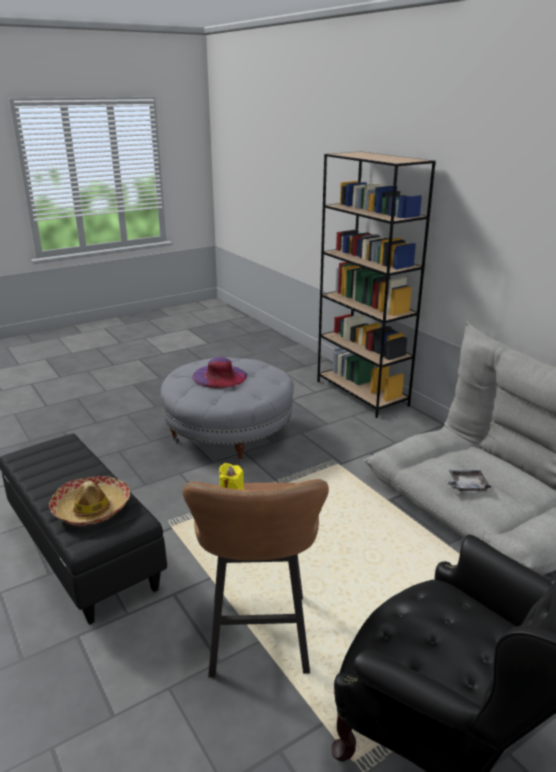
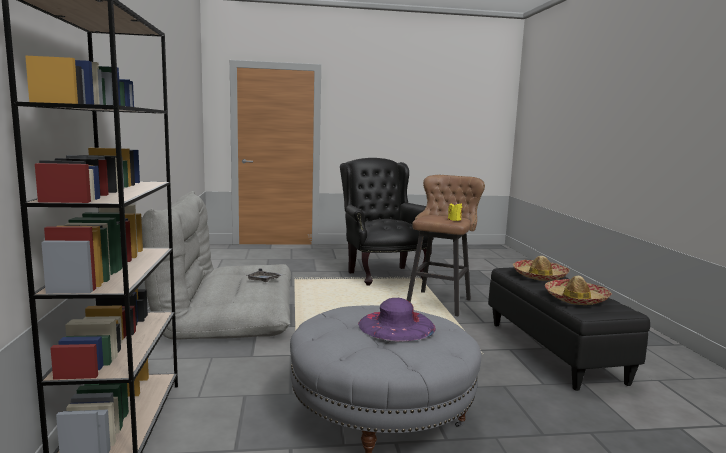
camera: 155 degrees left, 15 degrees down
none -> hat [545,276,612,305]

